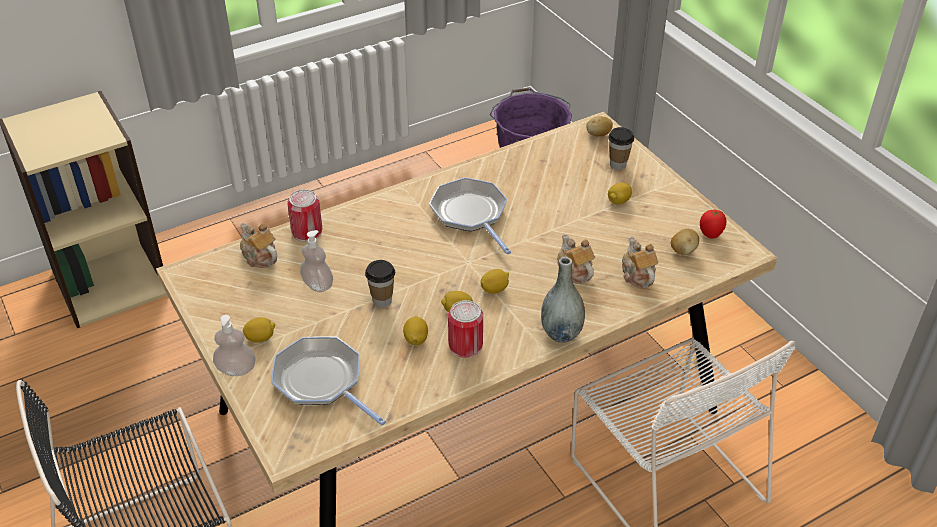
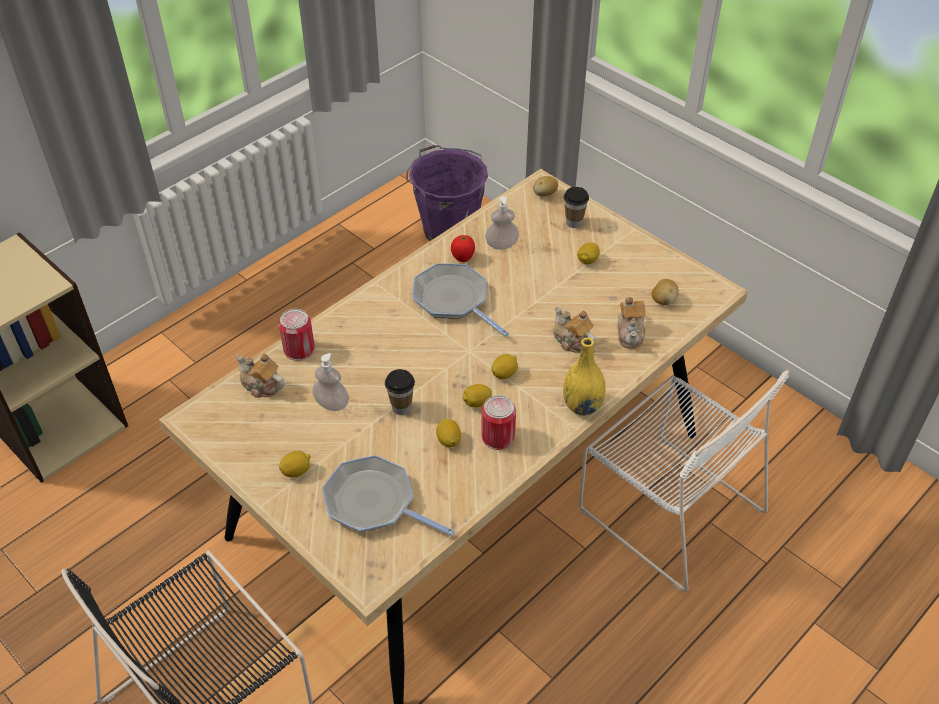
camera: 15 degrees left, 5 degrees up
soap dispenser [213,315,256,376] -> soap dispenser moved to [485,196,519,250]
grey vase [541,257,585,343] -> yellow vase [563,338,606,416]
teapot [622,237,658,288] -> teapot turned 150 degrees counterclockwise [617,297,645,349]
tomato [700,210,726,239] -> tomato moved to [451,235,475,262]

